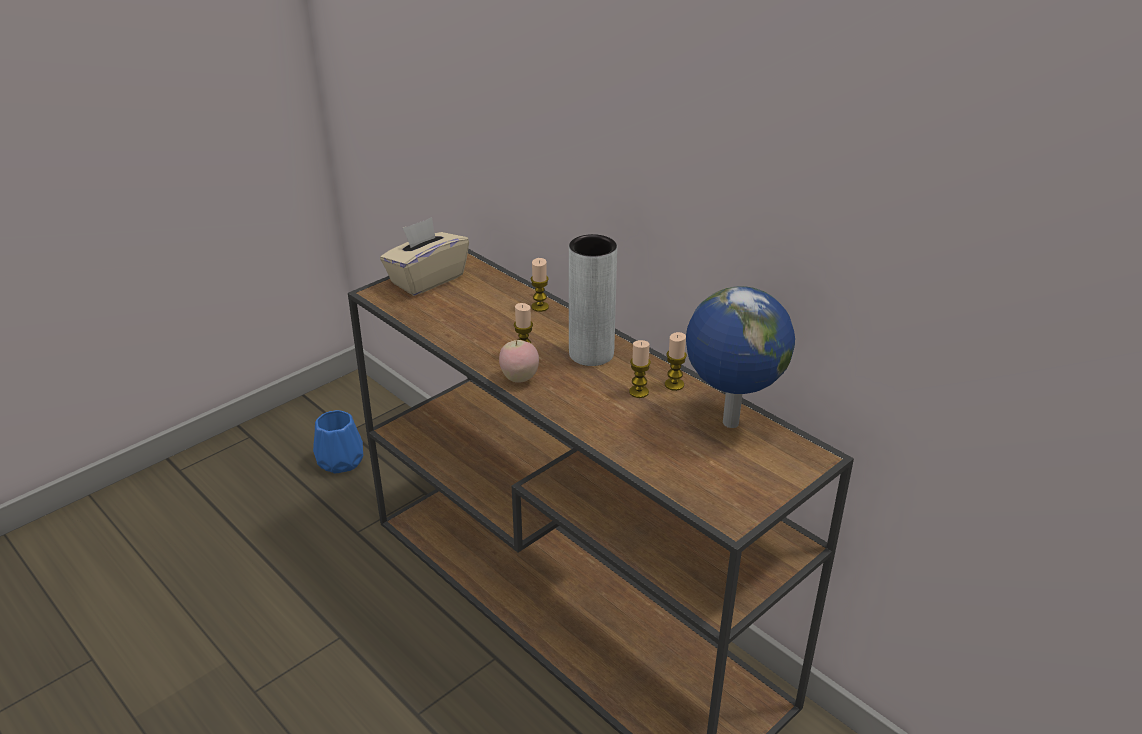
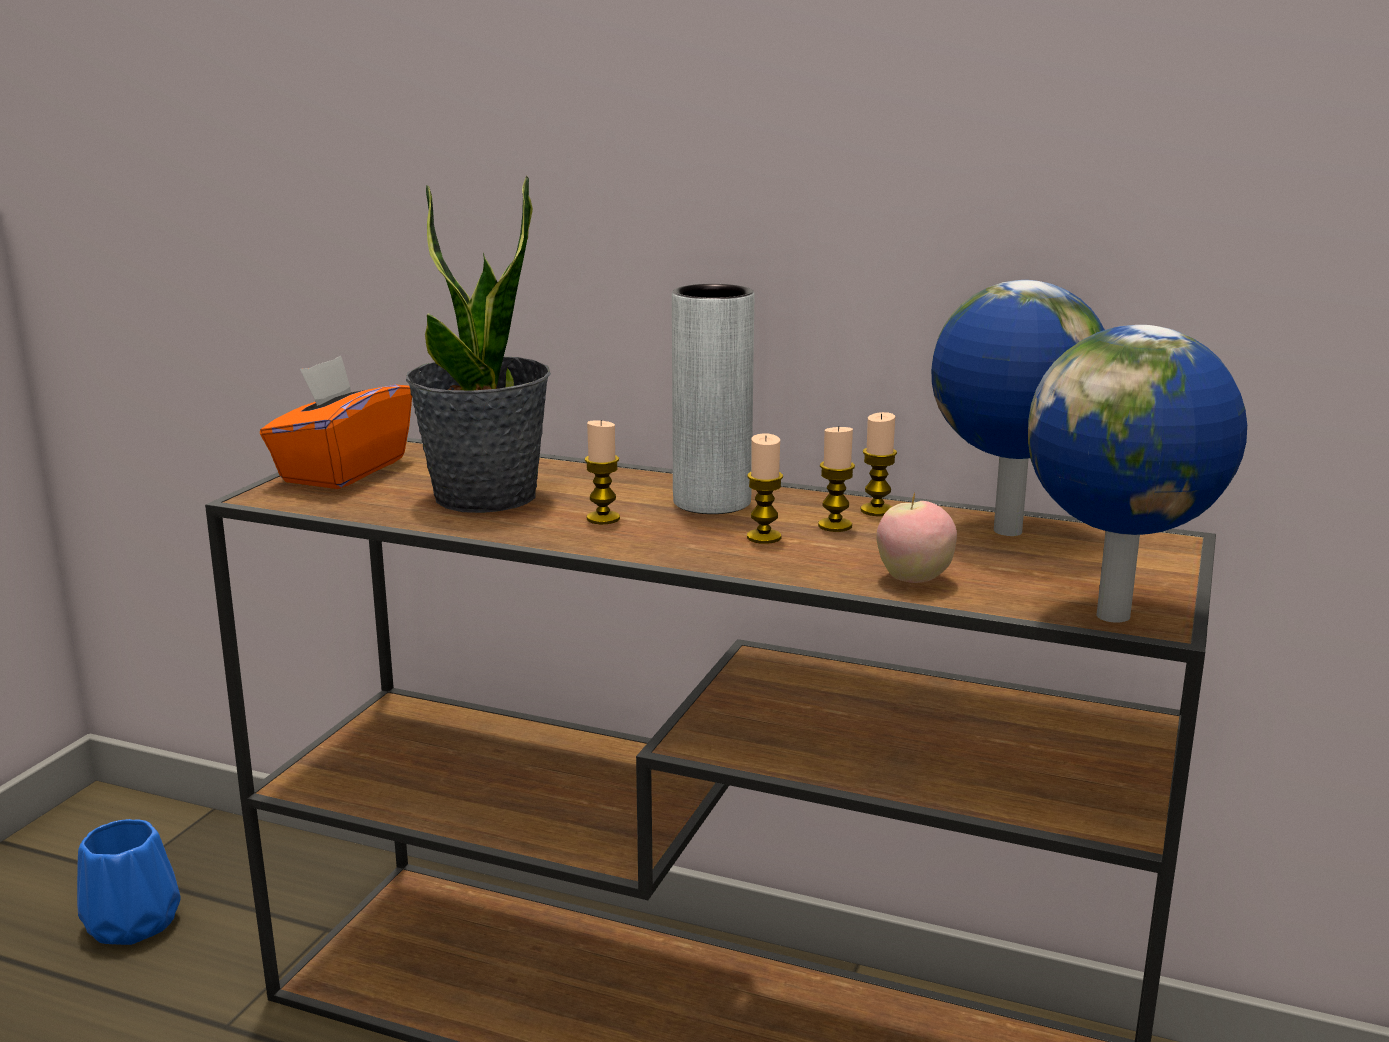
camera: 25 degrees left, 15 degrees down
beige tissue box [380,217,469,296] -> orange tissue box [260,356,412,489]
apple [499,340,539,383] -> apple moved to [876,493,957,583]
candle [530,258,549,312] -> candle moved to [747,433,783,544]
none -> potted plant [406,176,551,513]
none -> globe [1028,325,1247,623]

